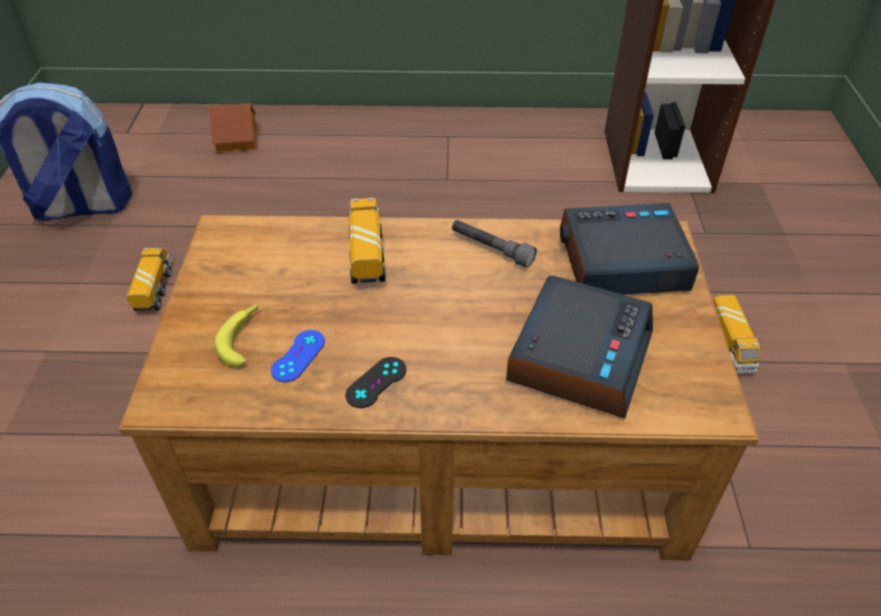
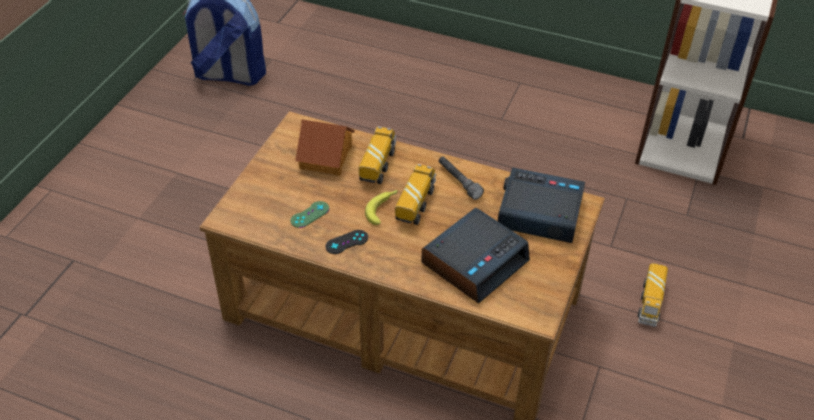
camera: 20 degrees right, 0 degrees up
toy truck [127,248,172,311] -> toy truck moved to [395,164,436,225]
toy house [208,103,257,153] -> toy house moved to [295,119,355,175]
banana [214,303,258,367] -> banana moved to [365,190,398,225]
blue game controller [271,330,325,382] -> green game controller [291,201,329,228]

